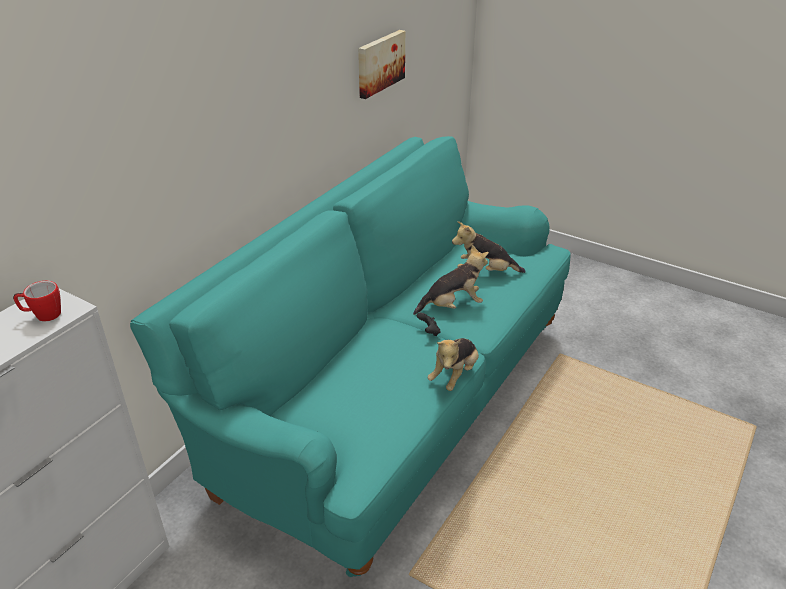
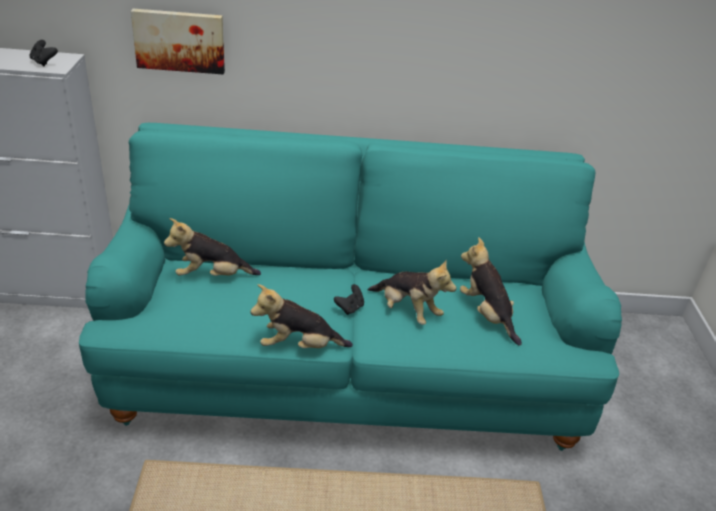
camera: 55 degrees right, 0 degrees up
mug [13,281,61,321] -> black game controller [30,40,58,66]
picture [358,30,405,99] -> picture moved to [131,9,225,74]
none -> plush toy [164,218,261,276]

